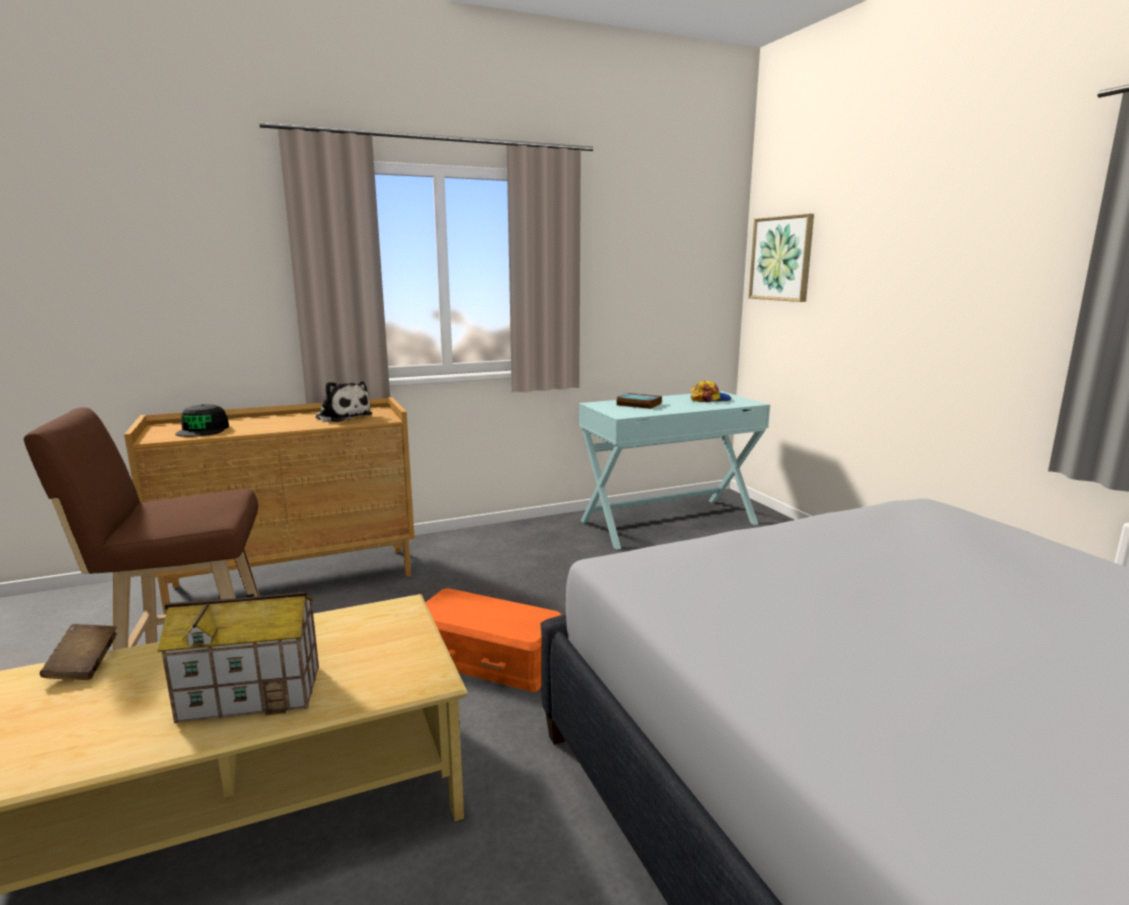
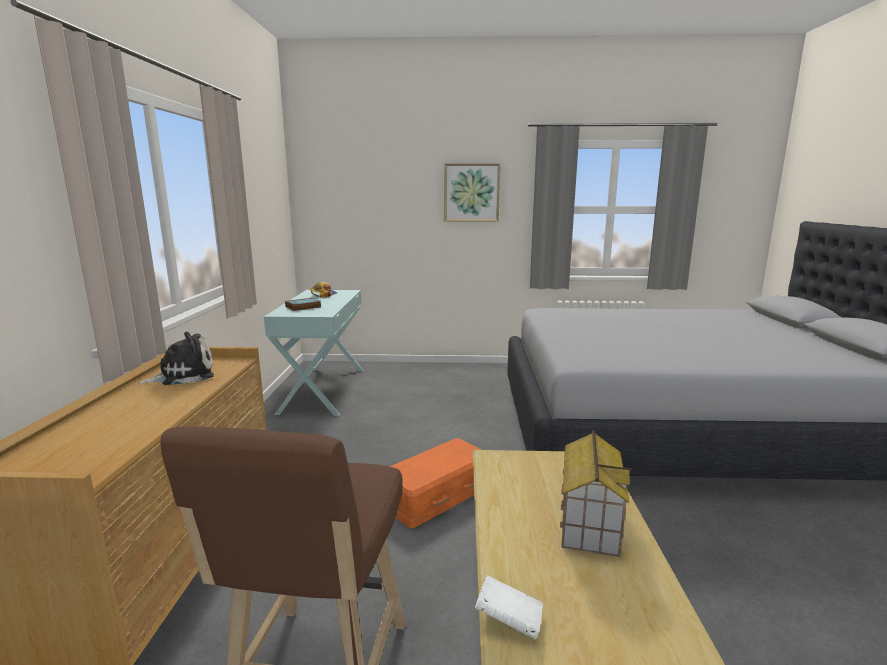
camera: 65 degrees left, 0 degrees up
brown book [40,624,117,680] -> white book [475,575,543,640]
black cap [175,404,229,437] -> none
picture [749,214,814,302] -> picture moved to [444,163,500,221]

